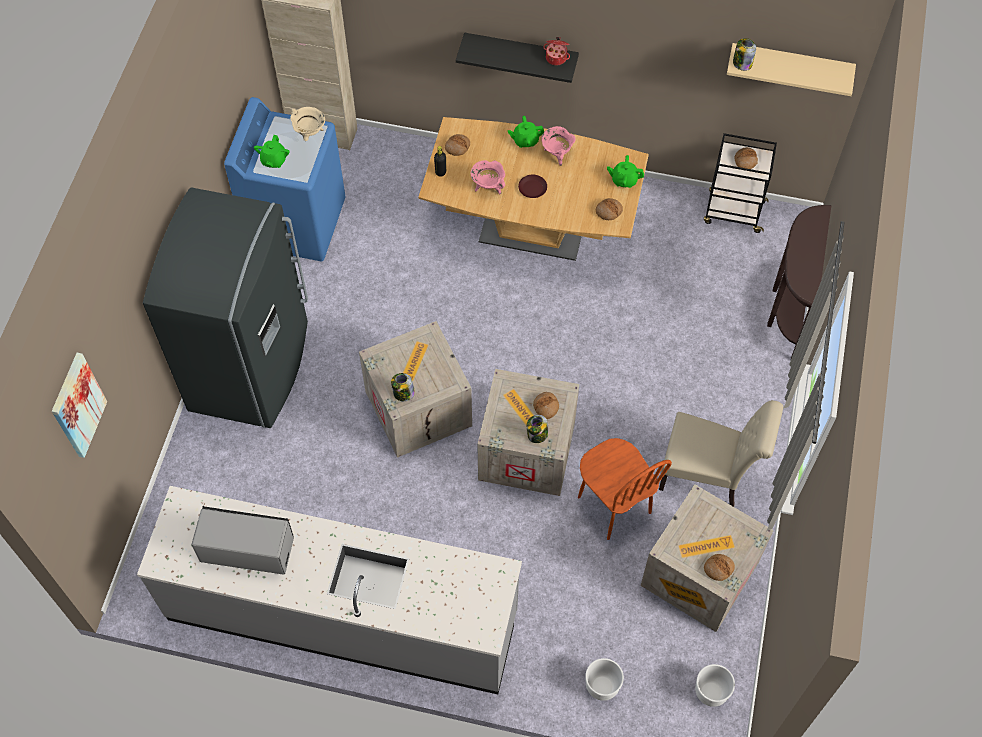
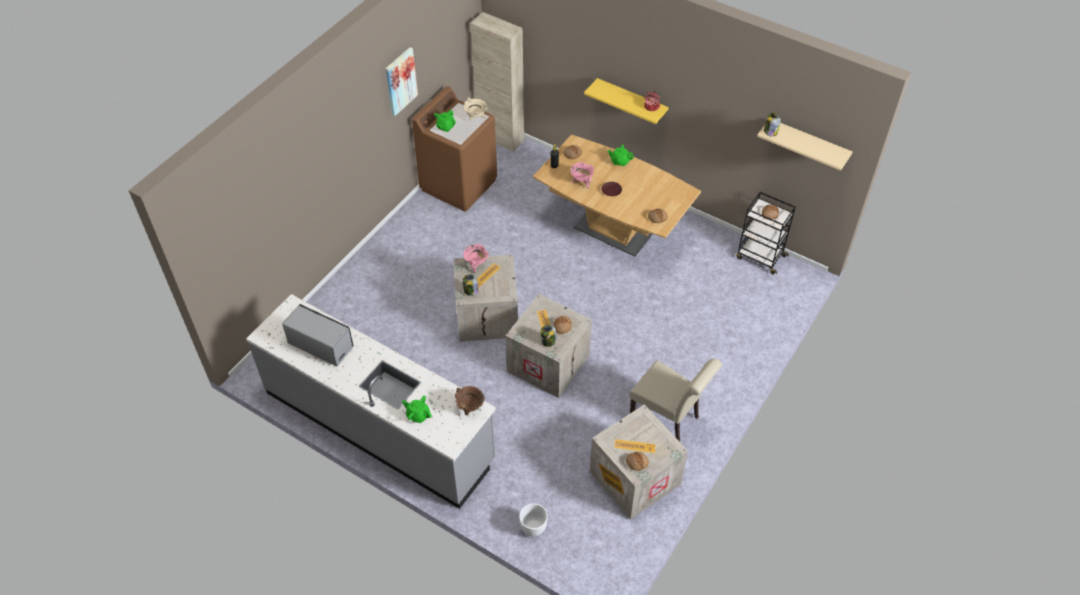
camera: 20 degrees right, 10 degrees down
picture [52,353,107,458] -> picture moved to [385,47,418,116]
grey fridge [143,187,308,428] -> none
blue washing machine [224,97,345,261] -> brown washing machine [412,86,497,212]
black shelf [456,33,579,83] -> yellow shelf [584,78,669,124]
pink cooking pot [541,126,576,166] -> pink cooking pot moved to [463,244,489,273]
brown chair [578,438,672,540] -> none
green teapot [607,155,644,188] -> green teapot moved to [402,395,432,423]
white planter [695,664,735,707] -> none
brown console table [767,205,831,358] -> none
none -> brown cooking pot [455,386,485,415]

